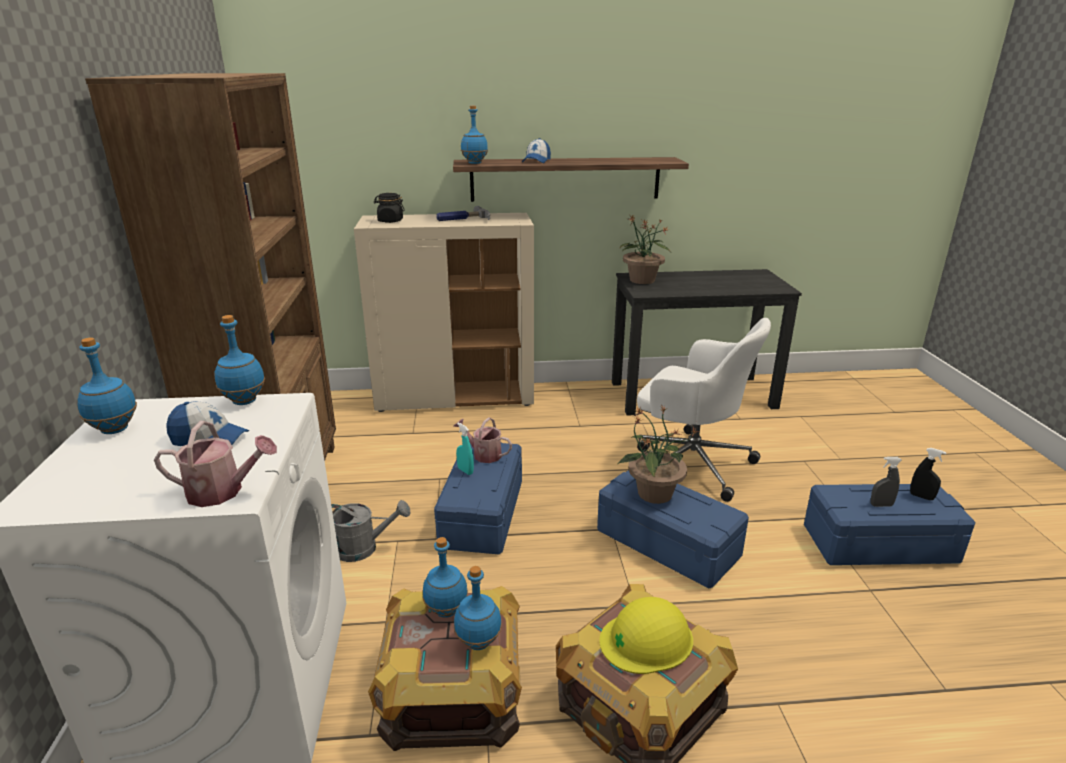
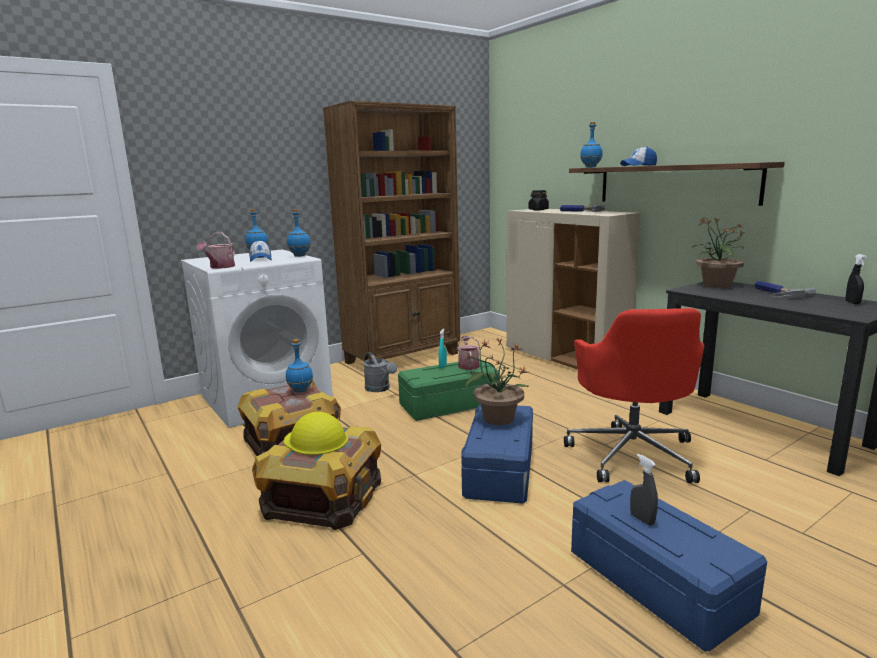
camera: 60 degrees right, 10 degrees down
watering can [154,421,277,507] -> watering can turned 45 degrees clockwise [197,233,235,269]
blue storage box [434,442,522,554] -> green storage box [398,361,500,421]
blue bottle [454,566,502,650] -> none
white office chair [637,318,771,502] -> red office chair [564,308,704,483]
black spray bottle [910,448,946,500] -> black spray bottle moved to [845,254,867,304]
none -> hammer [754,281,816,298]

